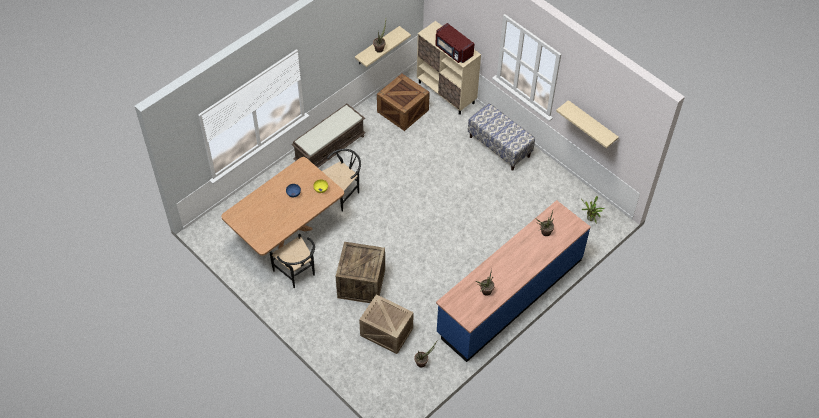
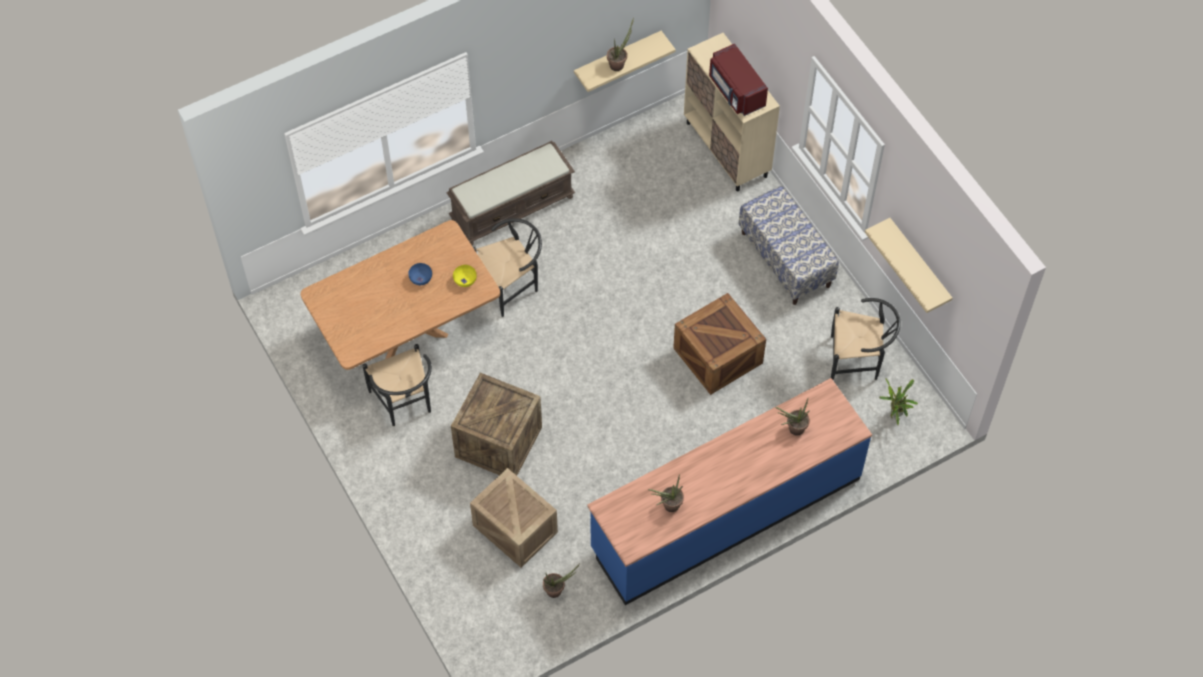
camera: 15 degrees right, 5 degrees up
crate [377,74,430,131] -> crate moved to [673,293,766,395]
none -> black chair [831,298,901,380]

